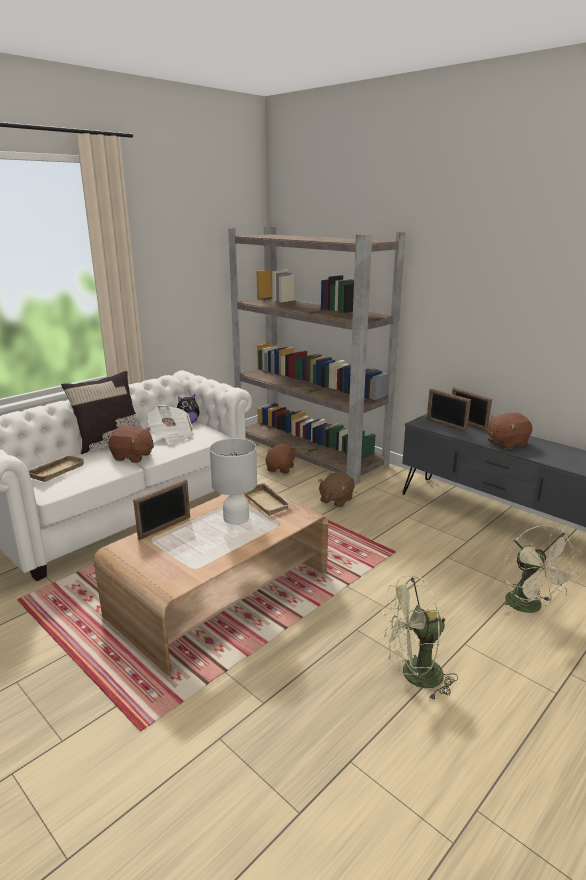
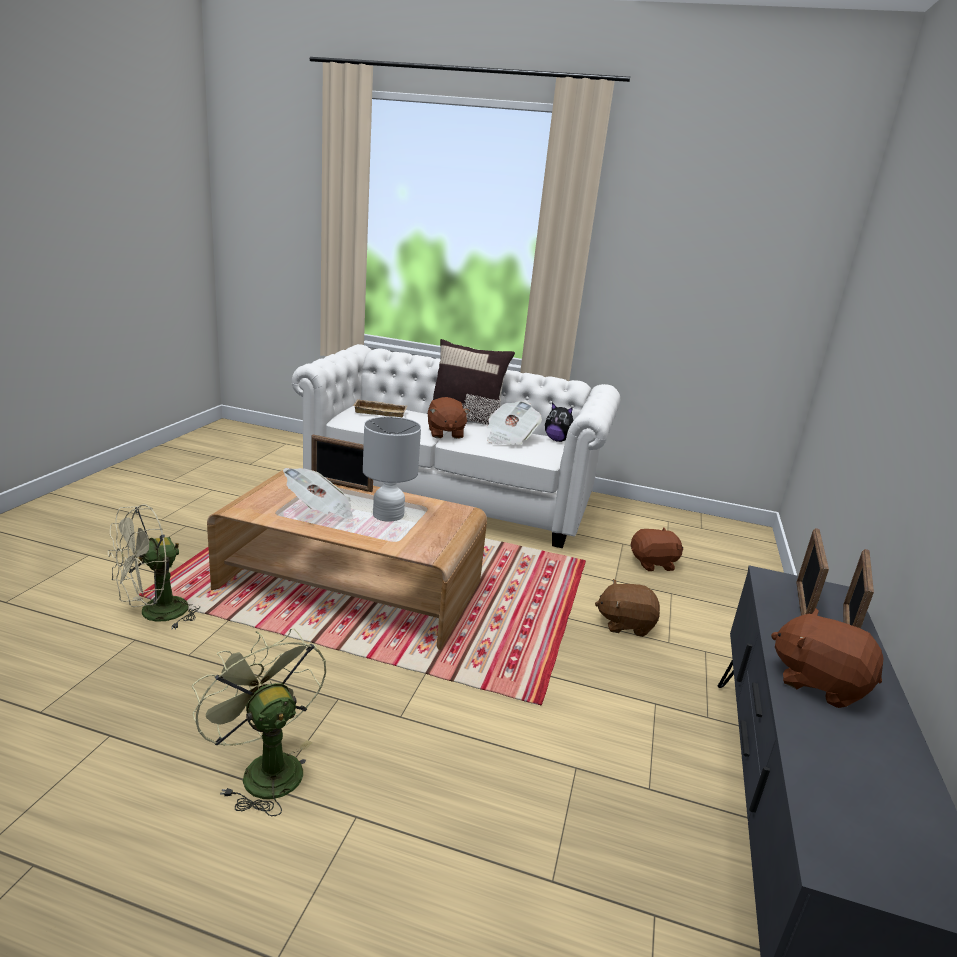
camera: 60 degrees right, 0 degrees up
brown bookcase [228,227,405,484] -> none
beige tray [244,483,292,516] -> none
beige fan [503,525,581,616] -> beige fan moved to [108,504,201,629]
none -> newspaper [283,468,353,520]

